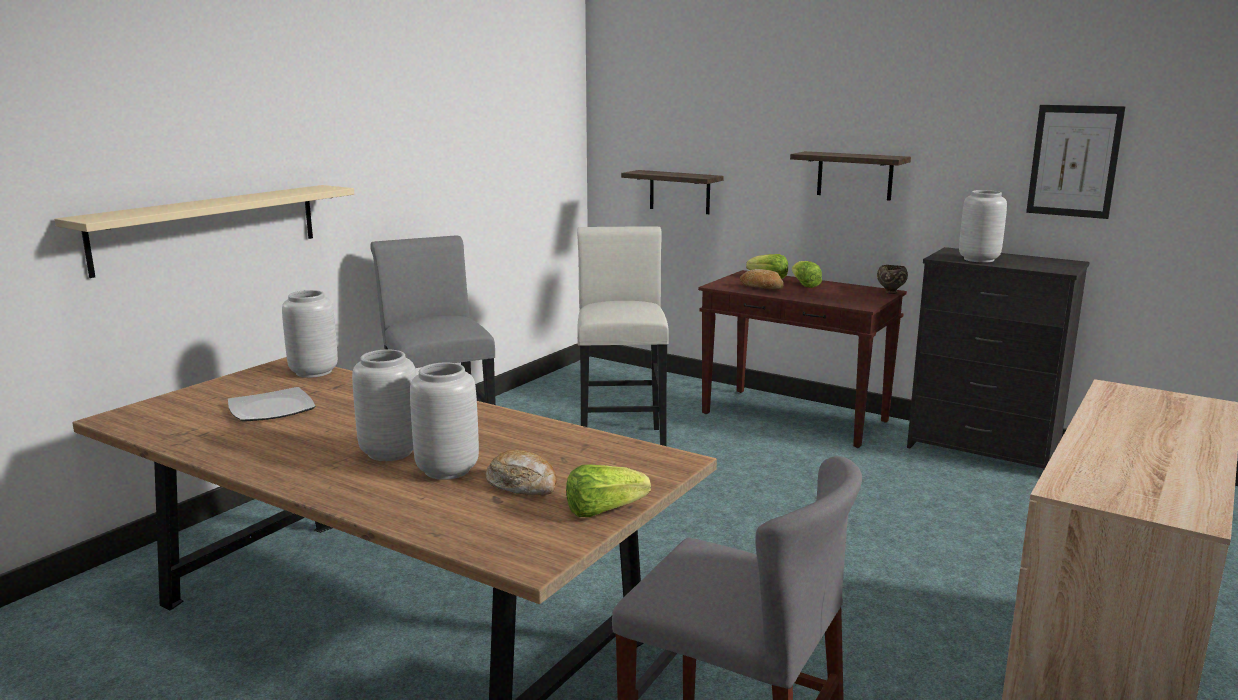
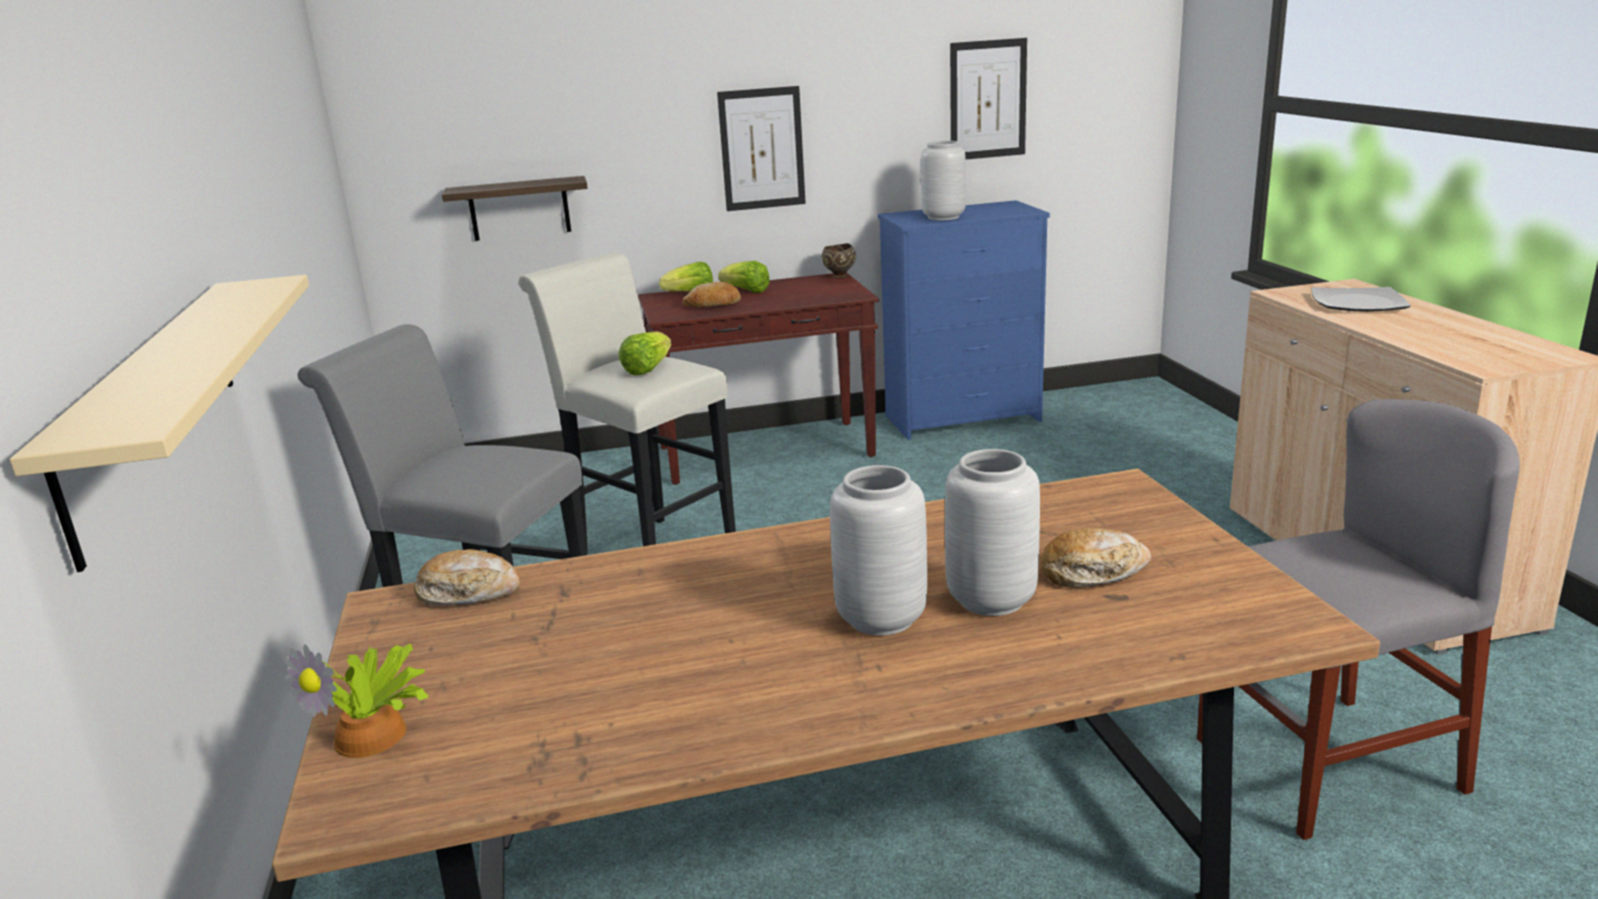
camera: 45 degrees left, 5 degrees up
plate [228,387,315,422] -> plate moved to [1311,287,1411,312]
grey vase [282,290,338,378] -> bread [414,549,520,605]
lettuce [566,464,651,517] -> lettuce moved to [619,331,671,376]
shelf [790,151,911,201] -> picture [717,86,806,211]
black dresser [907,247,1090,469] -> blue dresser [878,200,1050,440]
none -> potted plant [284,644,428,758]

